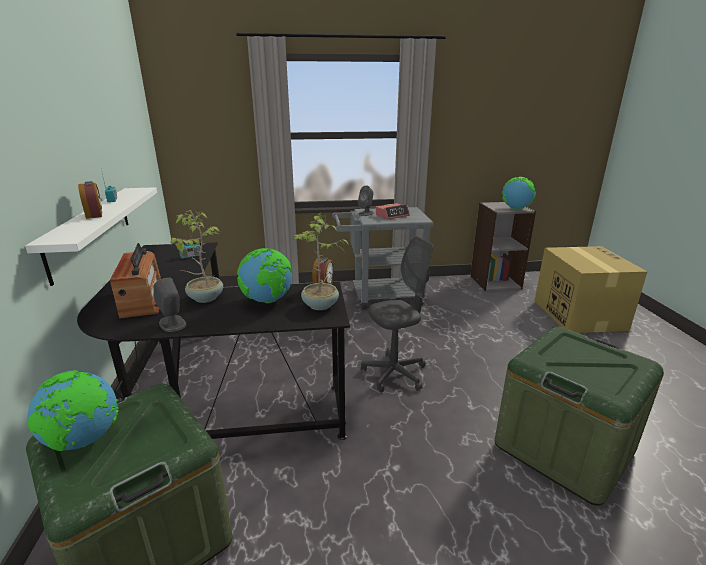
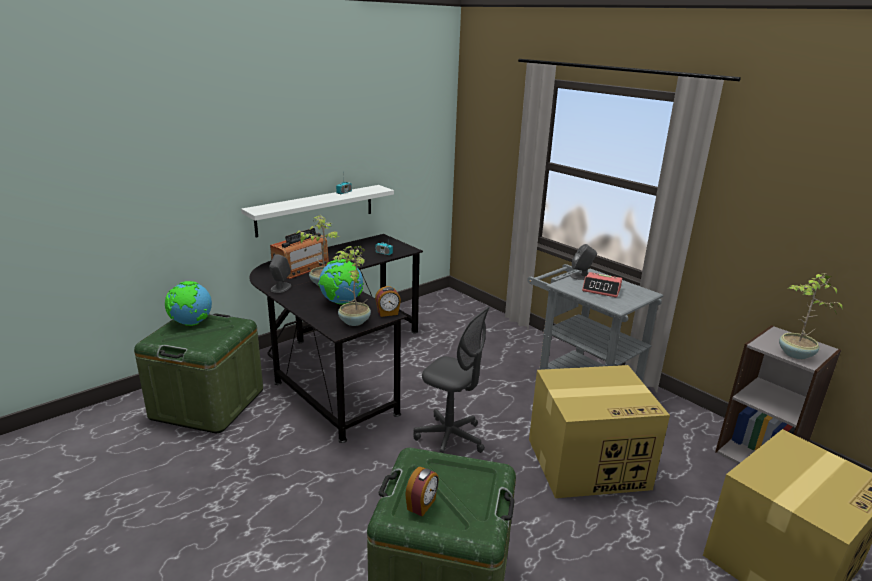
camera: 55 degrees right, 0 degrees up
alarm clock [78,181,102,219] -> alarm clock moved to [405,467,439,517]
globe [502,177,536,209] -> potted plant [779,273,843,359]
none -> cardboard box [529,365,670,498]

